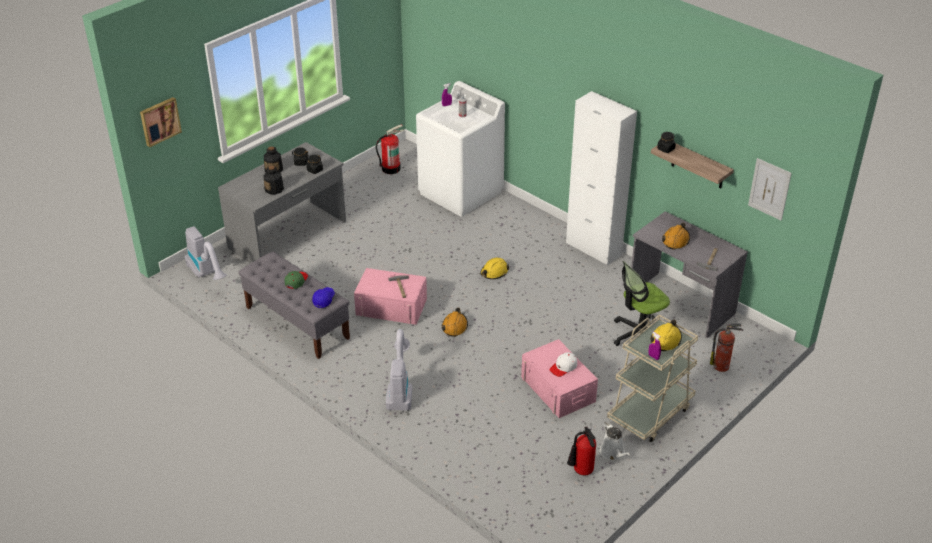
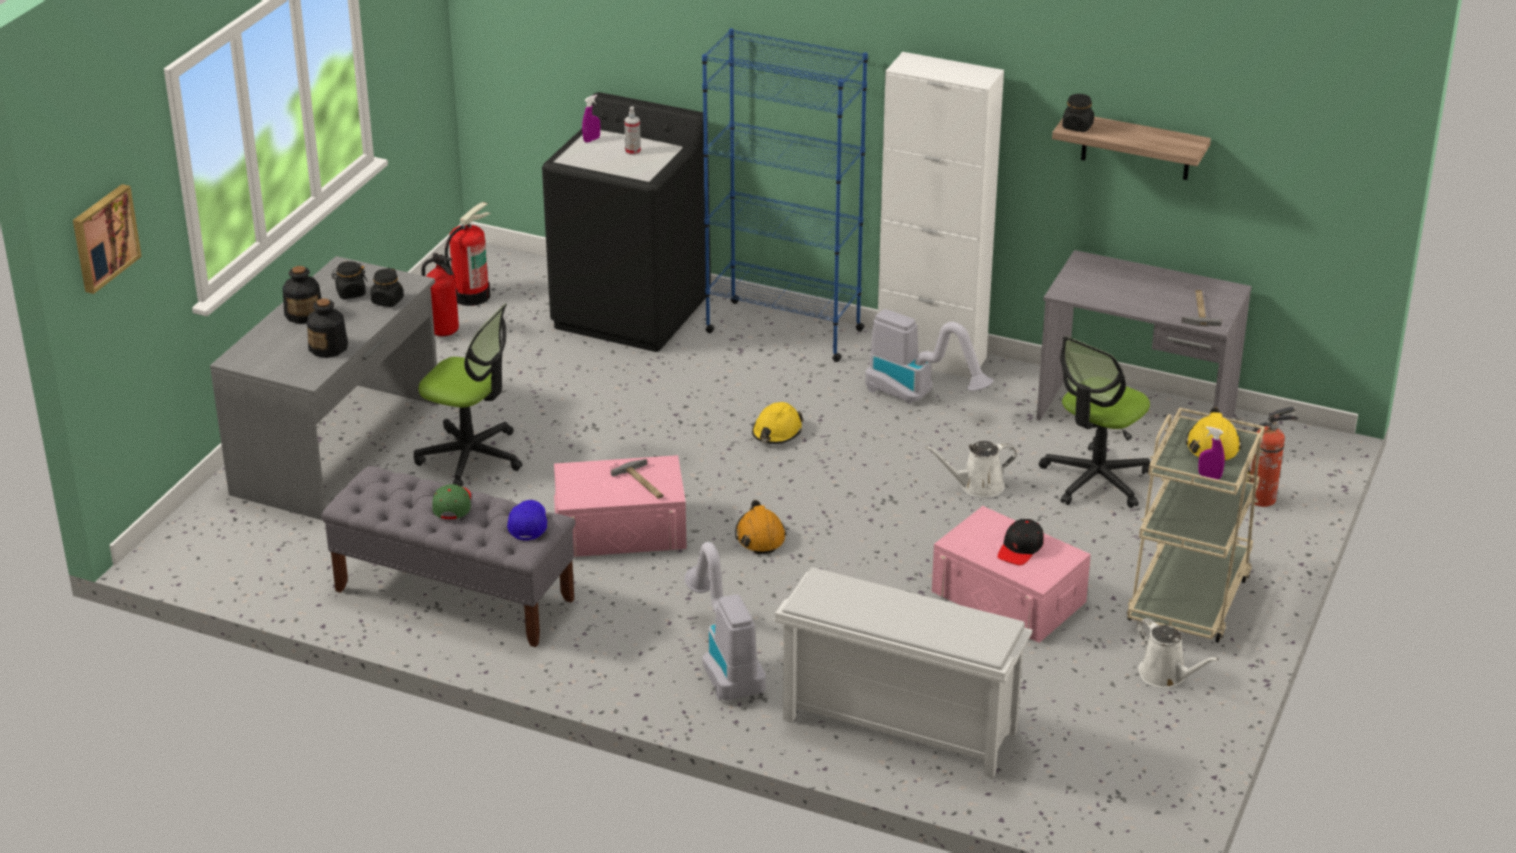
camera: 20 degrees left, 5 degrees down
vacuum cleaner [185,226,227,280] -> vacuum cleaner moved to [865,309,993,404]
white washing machine [416,81,505,217] -> black washing machine [542,92,711,352]
white cap [549,352,577,377] -> black cap [997,519,1044,566]
fire extinguisher [567,427,596,475] -> fire extinguisher moved to [422,253,459,336]
orange hard hat [662,223,690,250] -> none
picture [748,158,792,220] -> none
none -> office chair [414,303,523,487]
none -> blue bookcase [702,28,868,362]
none -> white shoe rack [775,567,1032,778]
none -> white watering can [925,441,1017,497]

